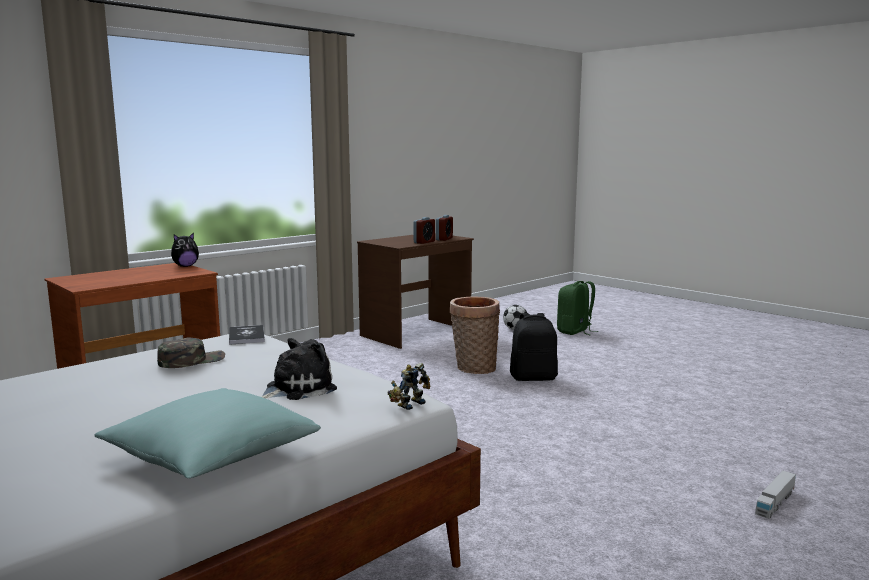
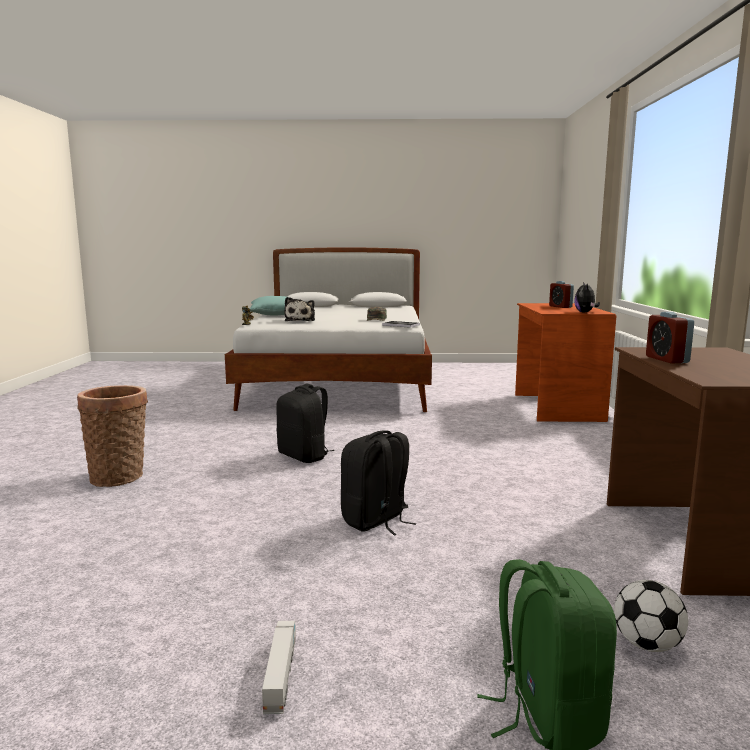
camera: 135 degrees right, 0 degrees up
alarm clock [436,215,453,241] -> alarm clock moved to [549,281,574,308]
basket [449,296,500,374] -> basket moved to [77,385,148,487]
toy truck [755,471,796,519] -> toy truck moved to [262,621,296,714]
none -> black backpack [276,384,335,463]

